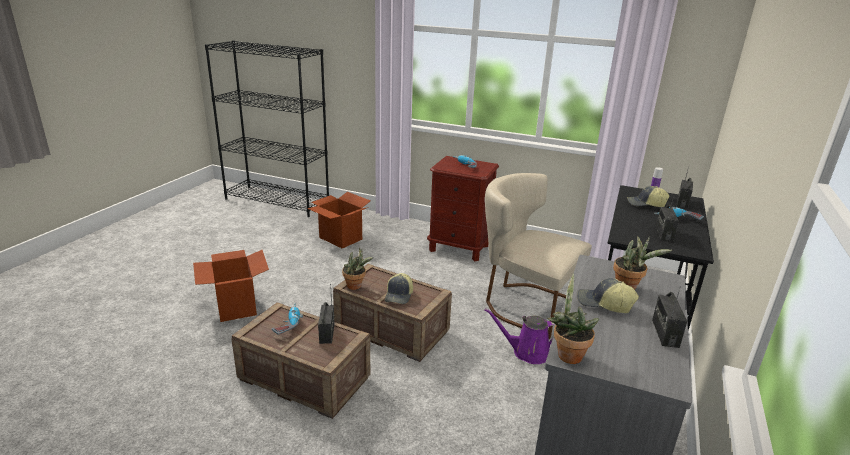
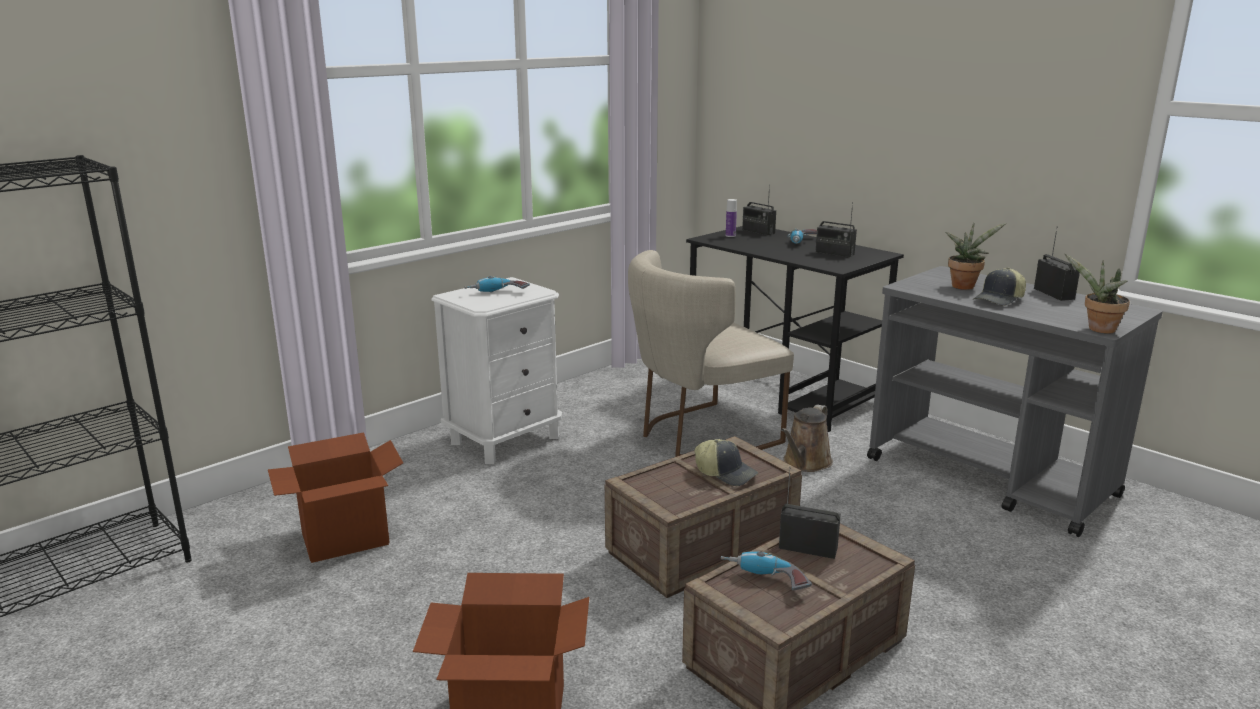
camera: 65 degrees left, 5 degrees down
potted plant [342,248,373,290] -> none
brown nightstand [427,156,499,262] -> white nightstand [431,277,562,464]
purple watering can [484,308,555,364] -> brown watering can [781,404,833,472]
cap [627,186,669,207] -> none
radio [652,286,687,348] -> radio turned 135 degrees counterclockwise [1034,226,1080,301]

